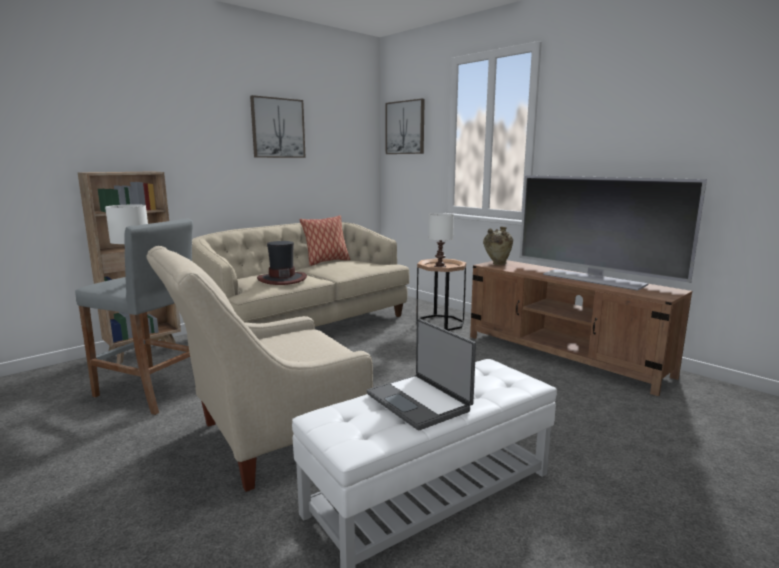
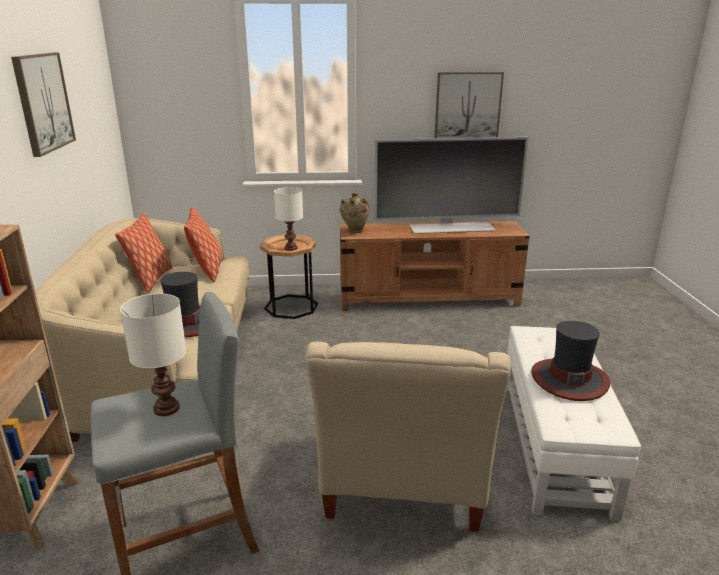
camera: 50 degrees left, 10 degrees up
laptop [367,319,476,430] -> hat [531,321,610,401]
picture [386,99,425,154] -> picture moved to [435,72,504,138]
none -> pillow [184,207,222,282]

